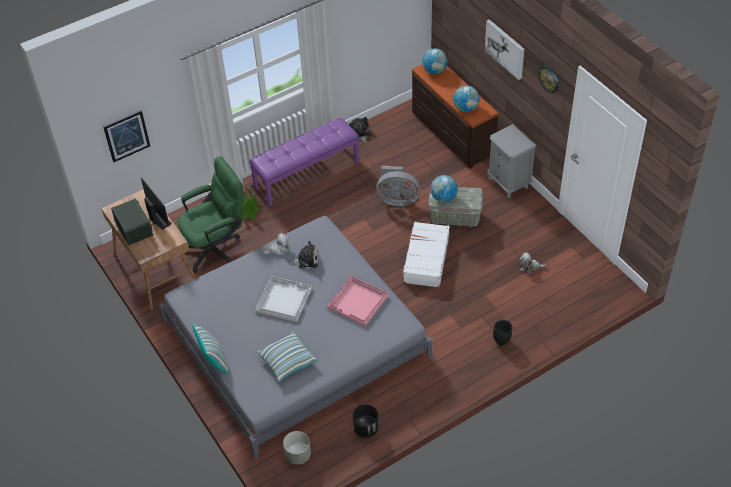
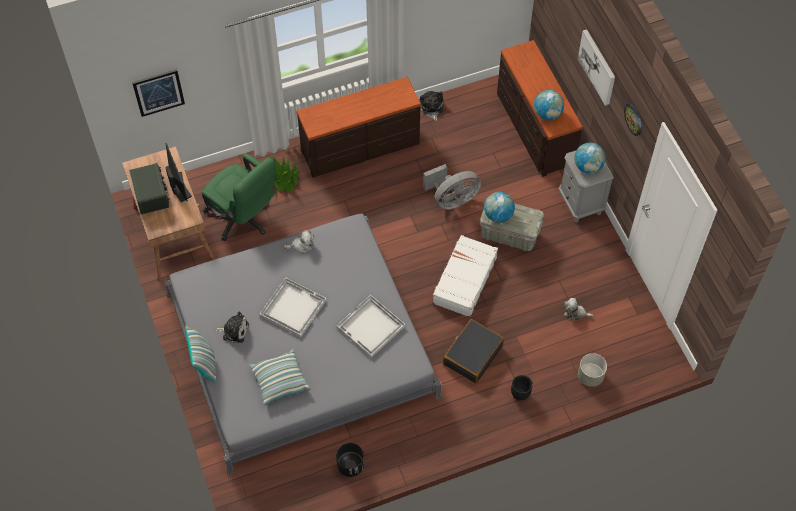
camera: 10 degrees right, 10 degrees up
green office chair [178,156,244,273] -> green office chair turned 60 degrees clockwise [202,153,277,241]
purple bench [249,118,359,206] -> brown dresser [296,77,421,178]
grey planter [283,431,311,465] -> grey planter moved to [578,353,607,387]
plush toy [289,241,318,269] -> plush toy moved to [214,311,249,343]
pink tray [327,276,389,326] -> white tray [336,295,405,358]
grey fan [376,166,420,206] -> grey fan turned 45 degrees counterclockwise [423,164,481,209]
globe [422,48,448,74] -> globe moved to [574,143,606,174]
none -> black suitcase [443,319,504,383]

